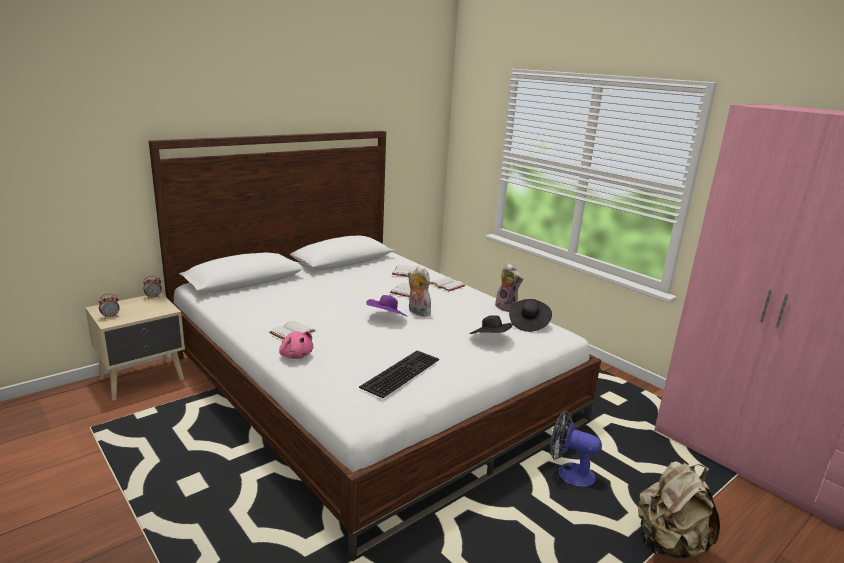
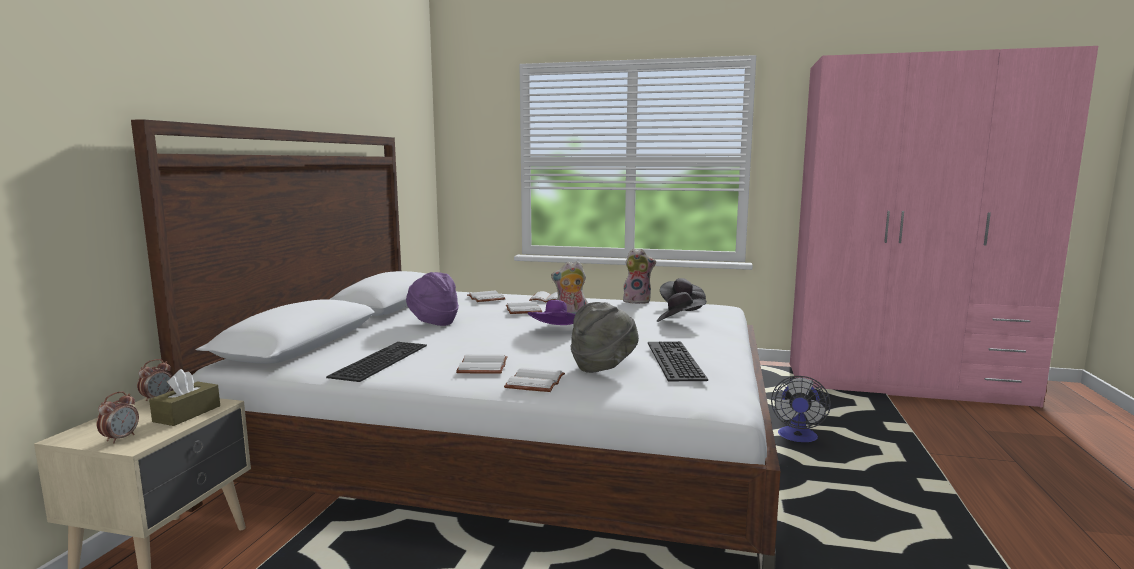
camera: 35 degrees left, 10 degrees down
pink plush toy [279,331,313,359] -> white book [504,367,565,392]
fan [550,410,601,486] -> fan turned 60 degrees counterclockwise [771,376,831,442]
beige backpack [638,461,720,559] -> none
none -> brown tissue box [149,369,220,426]
none -> keyboard [326,342,427,382]
none -> purple hat [406,272,459,326]
none -> grey hat [571,302,639,373]

